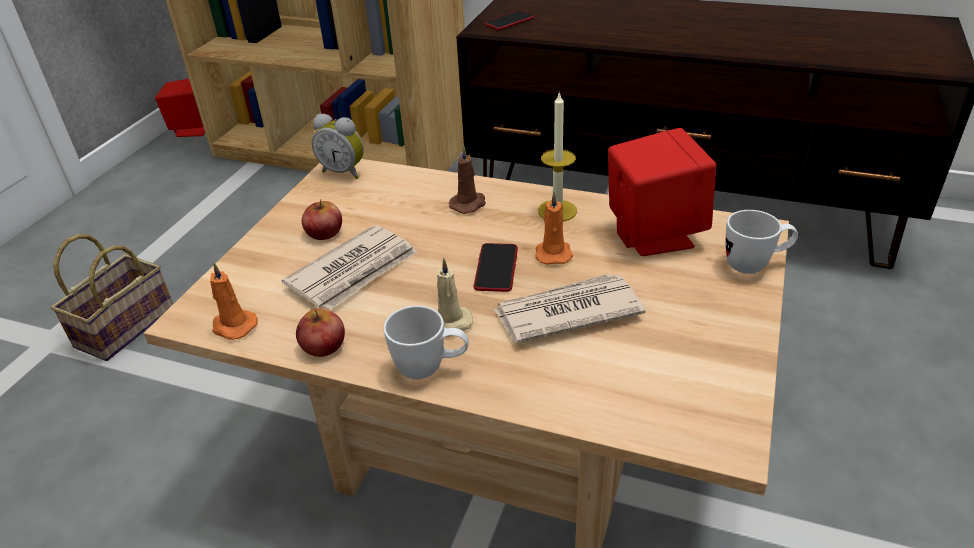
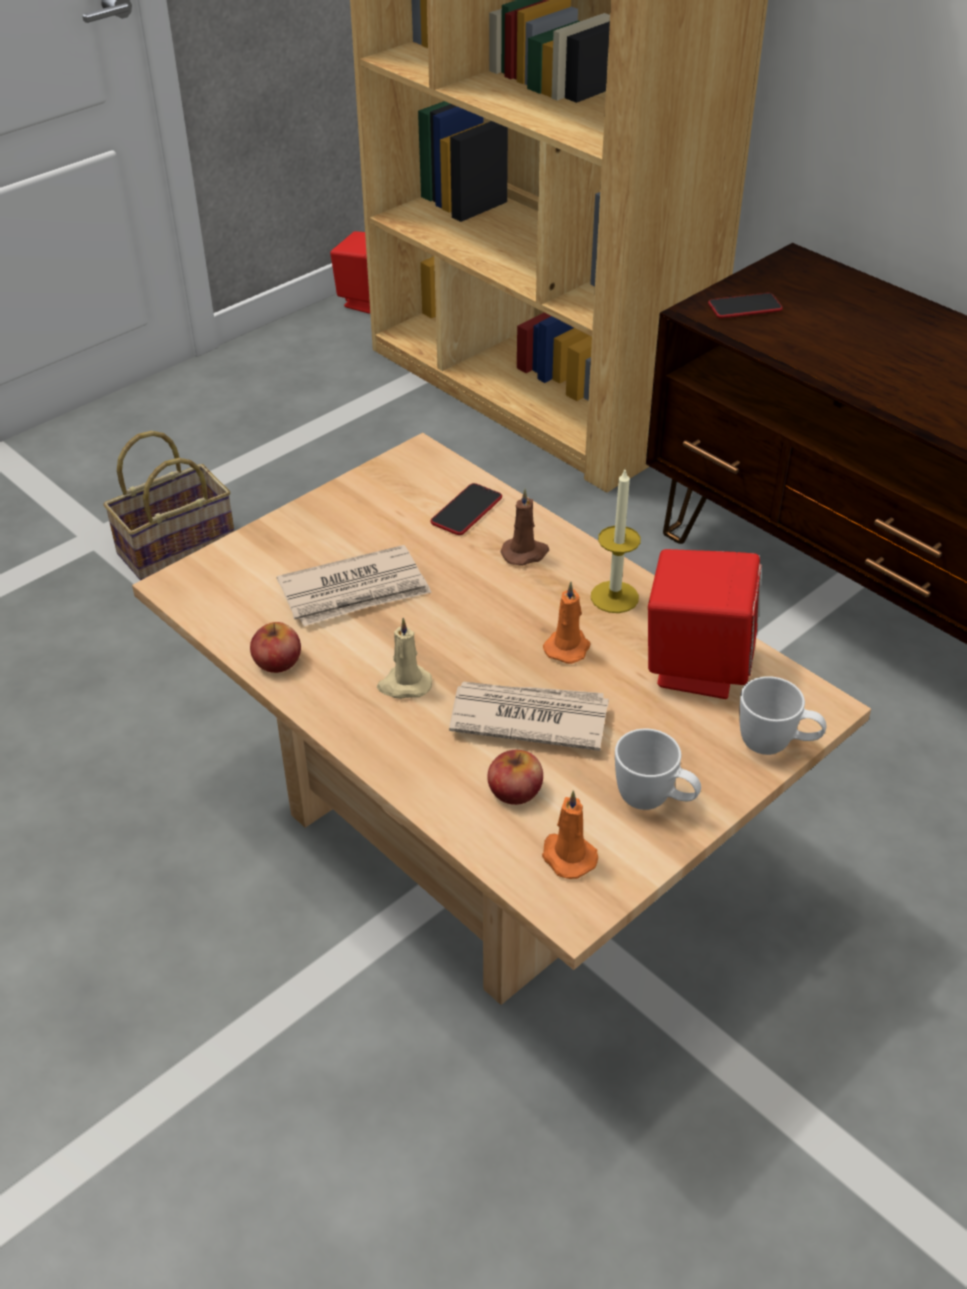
camera: 25 degrees right, 5 degrees up
orange candle [210,262,258,340] -> orange candle moved to [542,790,598,879]
apple [302,200,342,240] -> apple moved to [487,750,543,805]
alarm clock [312,114,364,179] -> none
white mug [383,306,469,379] -> white mug moved to [615,728,701,810]
phone [473,243,518,292] -> phone moved to [430,483,502,535]

